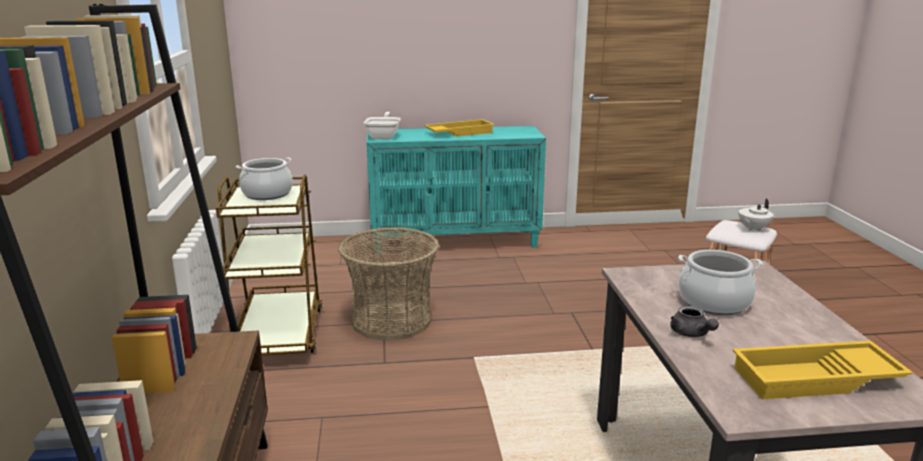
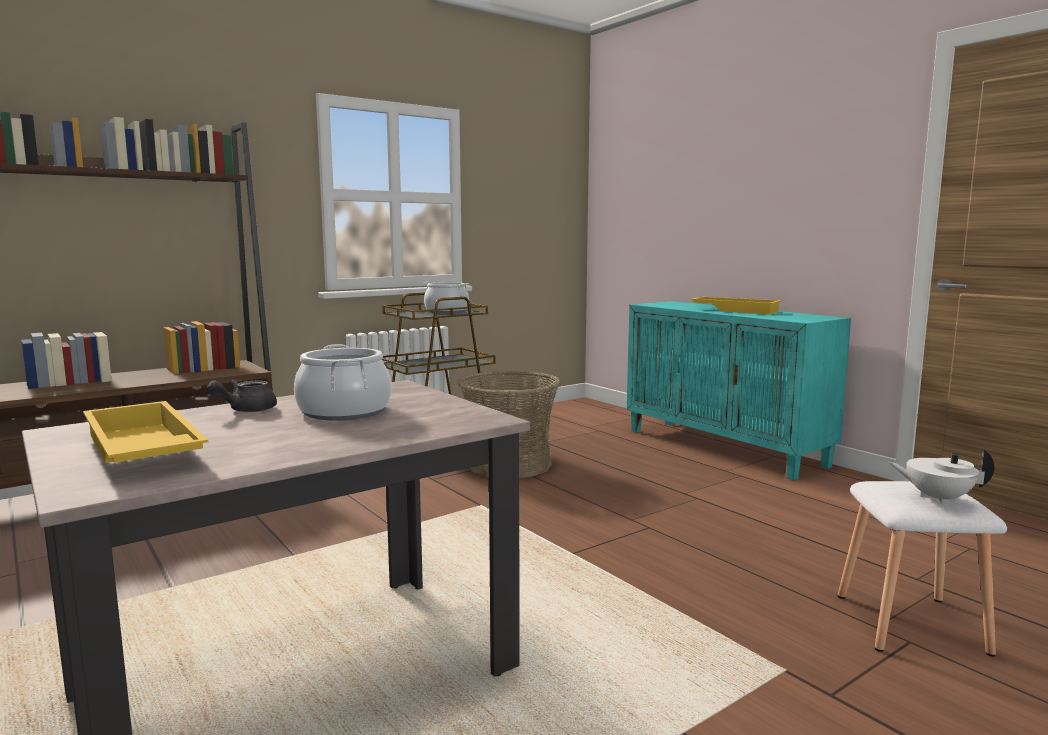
camera: 60 degrees right, 10 degrees down
frying pan [363,112,401,139] -> none

